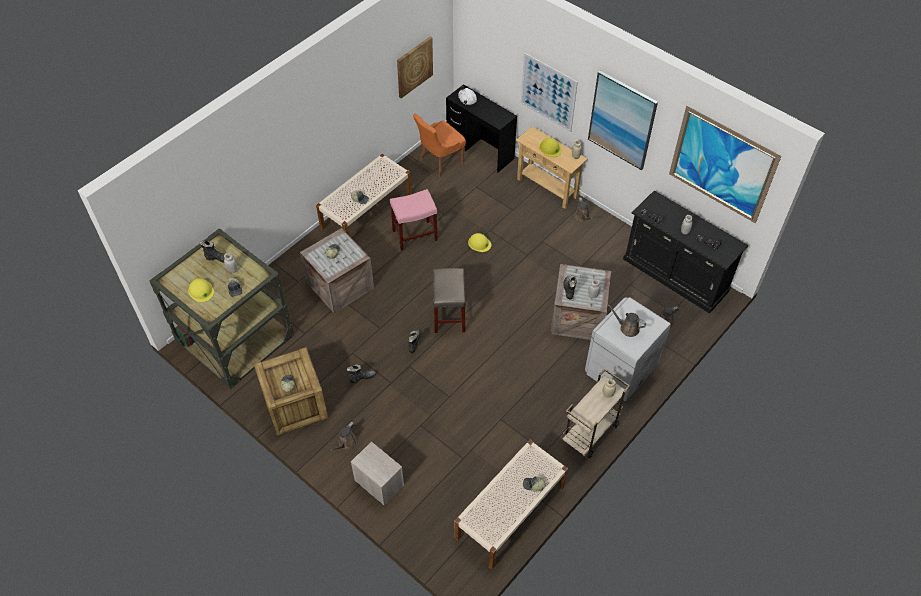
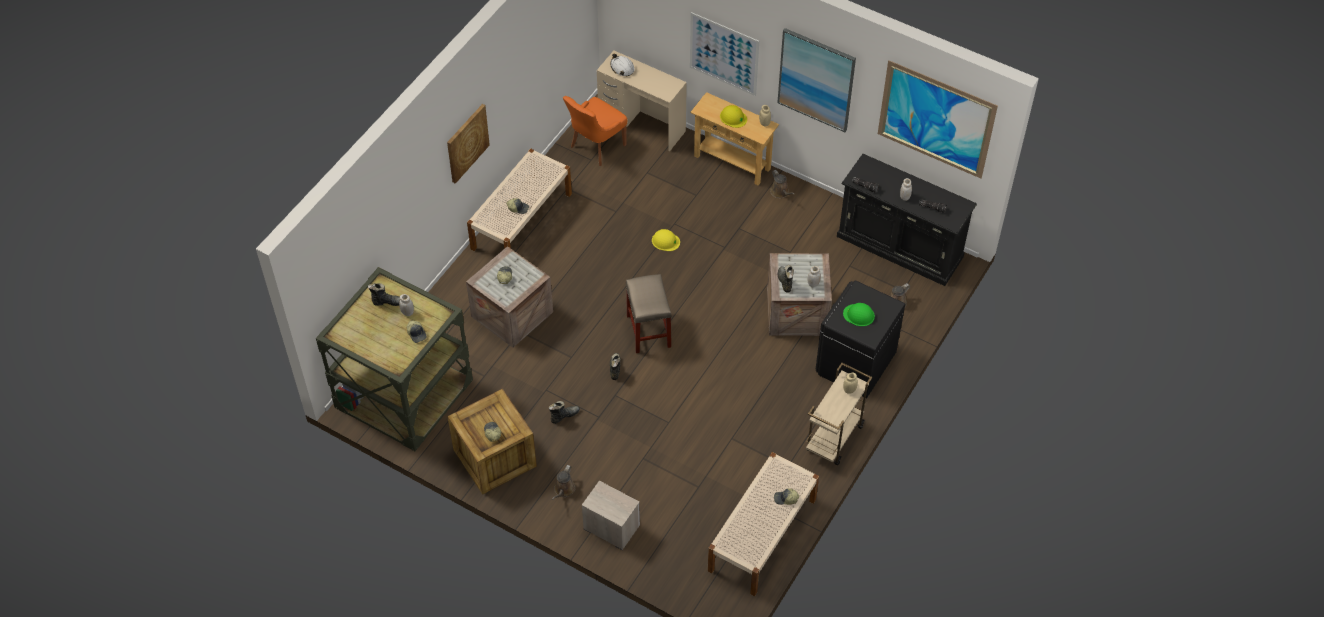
camera: 10 degrees left, 0 degrees up
yellow hard hat [188,278,214,302] -> none
pink stool [390,189,438,251] -> none
picture [397,36,433,98] -> picture moved to [447,104,490,184]
black desk [446,84,517,173] -> beige desk [597,51,687,152]
white washing machine [585,297,671,402] -> black washing machine [815,281,905,399]
brown watering can [608,304,646,337] -> green hard hat [843,303,875,326]

